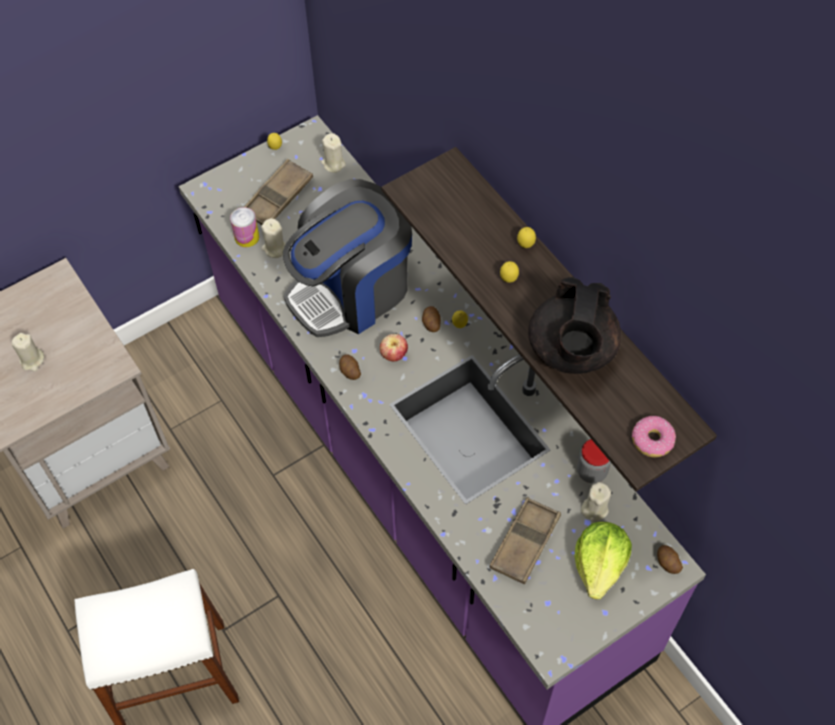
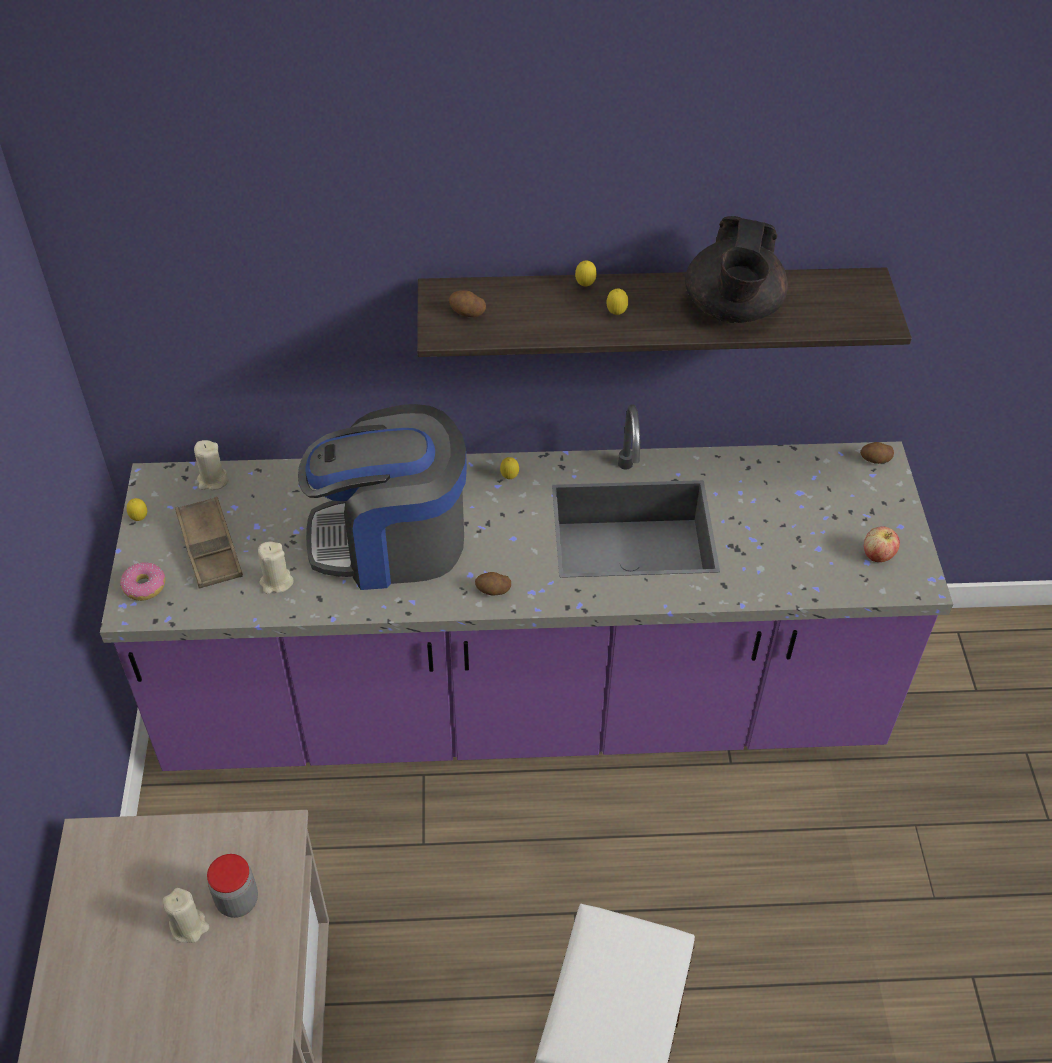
camera: 60 degrees left, 10 degrees down
can [230,207,259,247] -> none
coffee machine [283,179,412,337] -> coffee machine turned 90 degrees clockwise [298,404,467,590]
apple [380,334,408,362] -> apple moved to [864,526,900,562]
potato [422,306,441,332] -> potato moved to [449,290,486,317]
brown tray [490,497,561,585] -> none
black teapot [528,277,621,374] -> black teapot turned 60 degrees clockwise [685,216,788,323]
lettuce [574,522,632,600] -> none
jar [577,439,611,483] -> jar moved to [207,854,258,918]
beige candle [581,482,611,522] -> none
donut [632,416,676,457] -> donut moved to [120,562,165,601]

